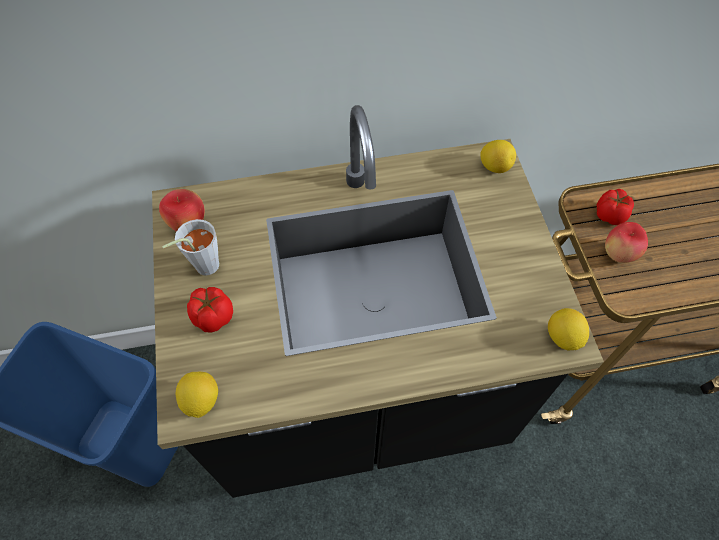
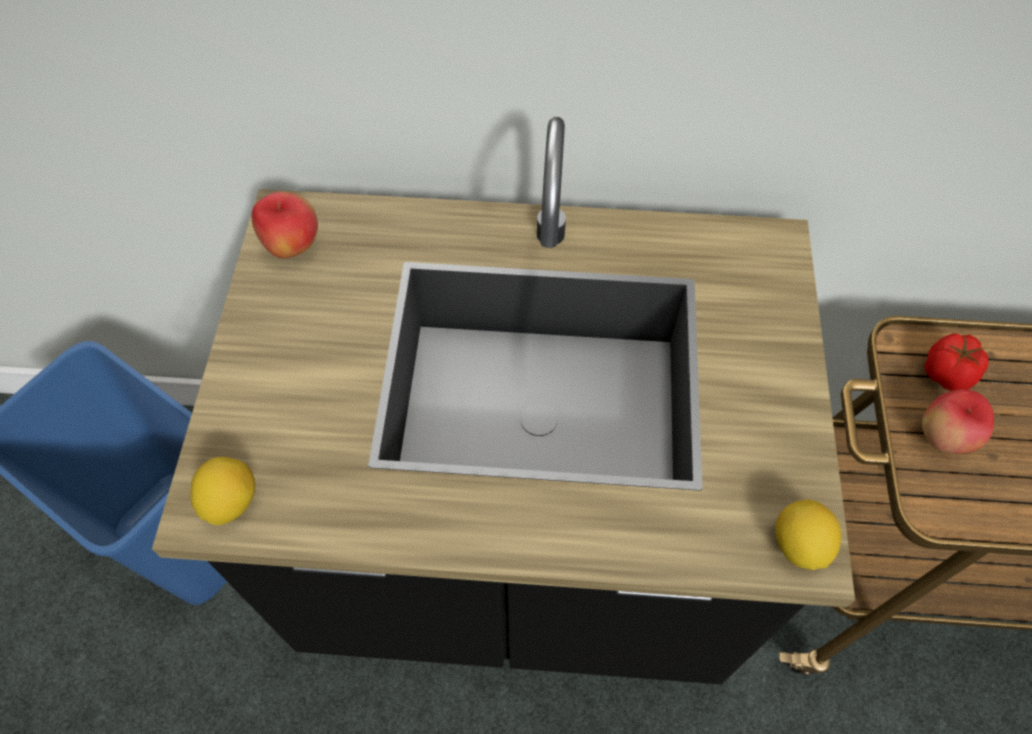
camera: 15 degrees right, 0 degrees up
grey cup [162,219,219,276] -> none
tomato [187,287,233,332] -> none
lemon [480,140,516,173] -> none

